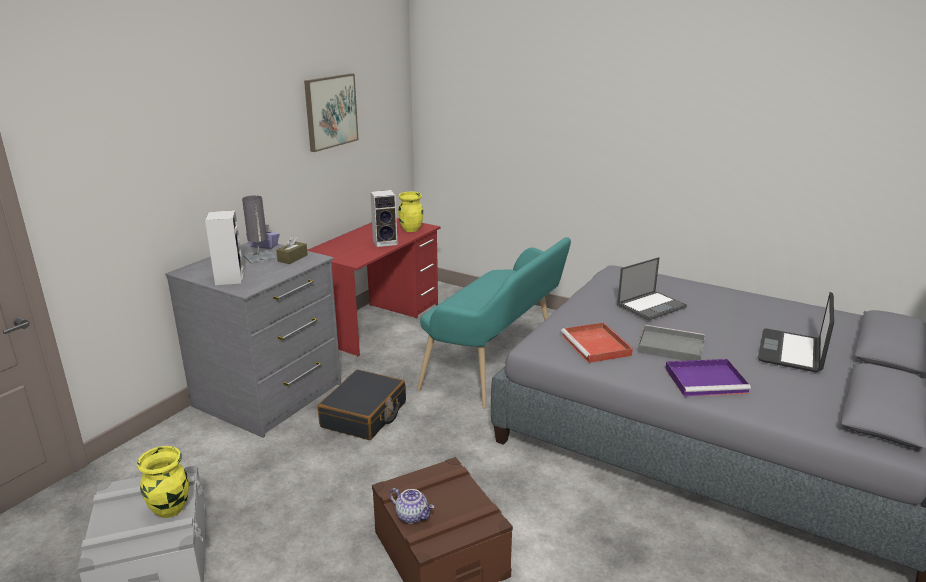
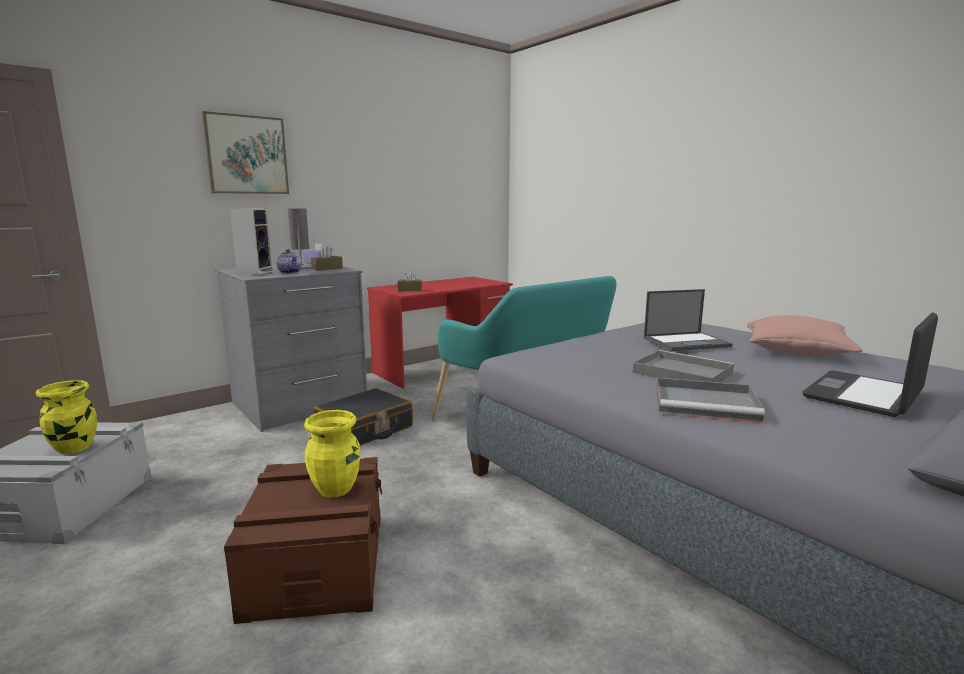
camera: 20 degrees right, 10 degrees down
picture [304,73,359,152] -> picture moved to [202,111,289,194]
speaker [370,190,397,247] -> none
teapot [389,488,434,523] -> teapot moved to [277,249,302,274]
yellow vase [398,192,423,232] -> yellow vase moved to [304,410,360,498]
red tray [561,322,633,363] -> none
purple tray [665,359,751,397] -> grey tray [656,377,765,423]
none -> brown tissue box [398,271,422,291]
none -> pink pillow [747,315,863,356]

